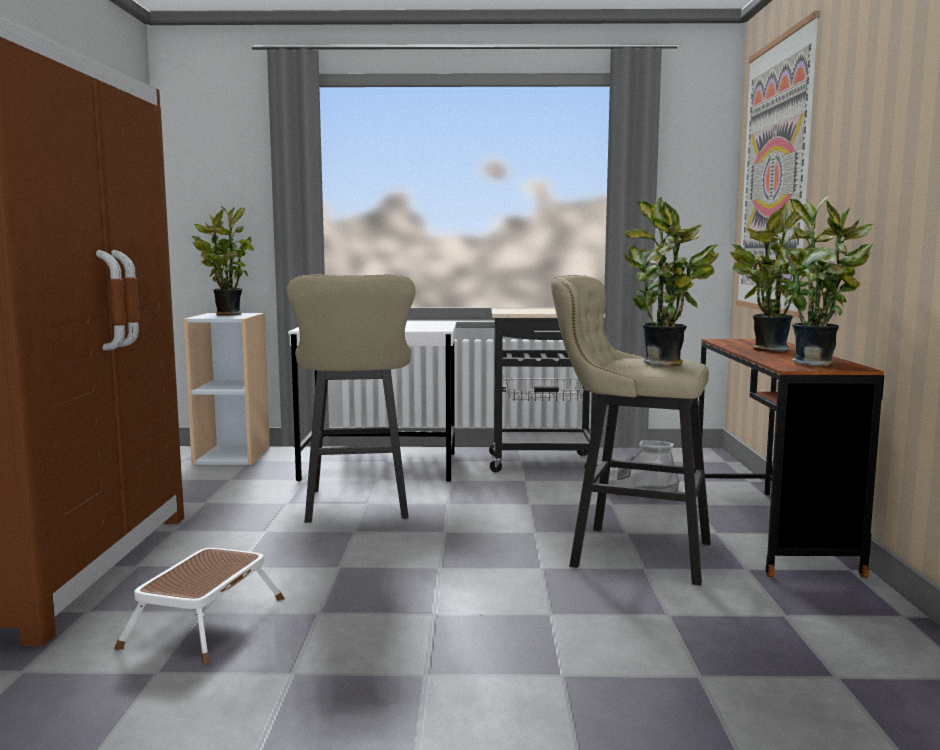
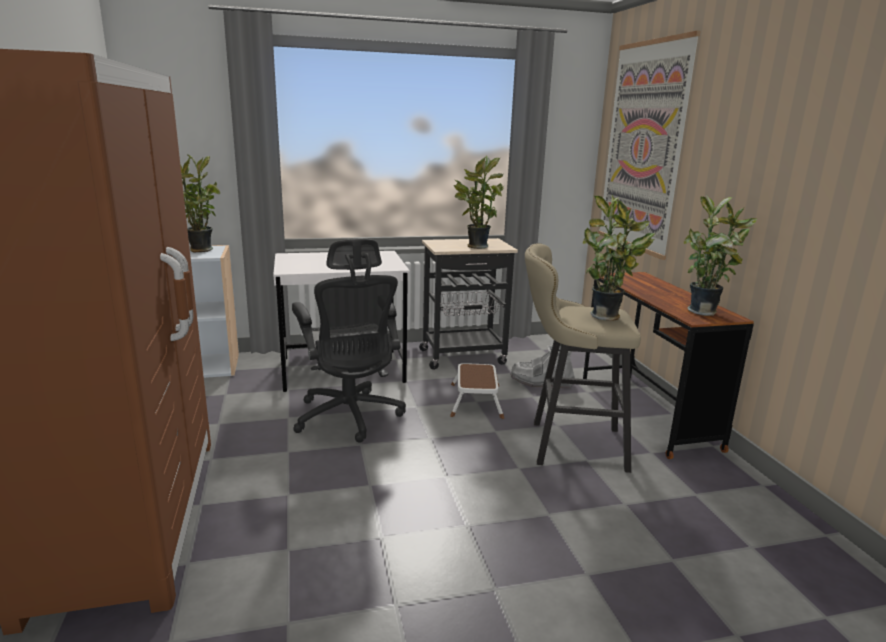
camera: 15 degrees left, 10 degrees up
brown step ladder [114,548,285,664] -> brown step ladder moved to [450,363,504,419]
beige stool [286,274,416,523] -> office chair [292,239,406,443]
potted plant [731,203,815,352] -> potted plant moved to [454,156,504,249]

